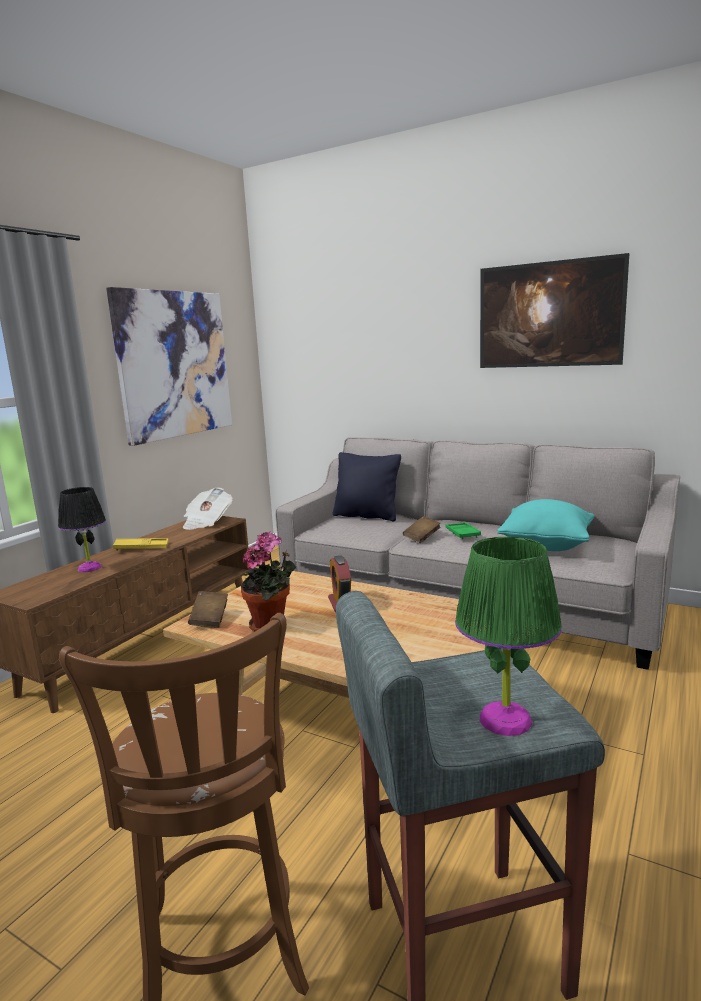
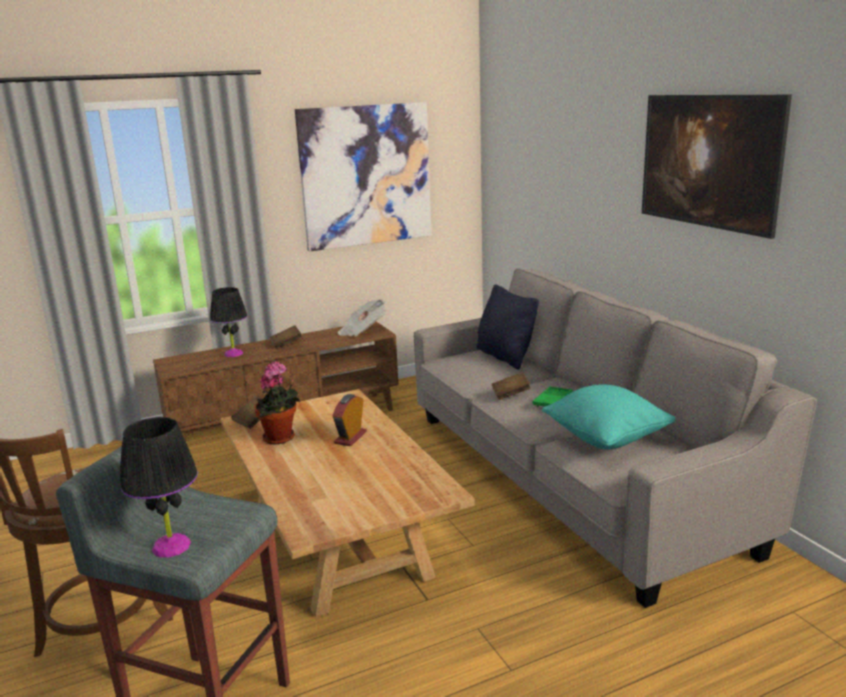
camera: 35 degrees right, 5 degrees up
yellow tray [113,538,169,551] -> brown book [269,325,302,349]
green table lamp [455,537,562,736] -> black table lamp [120,417,198,558]

